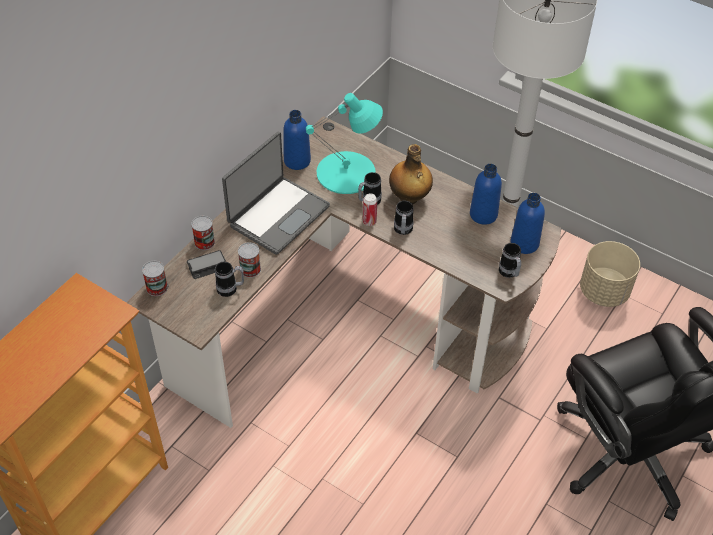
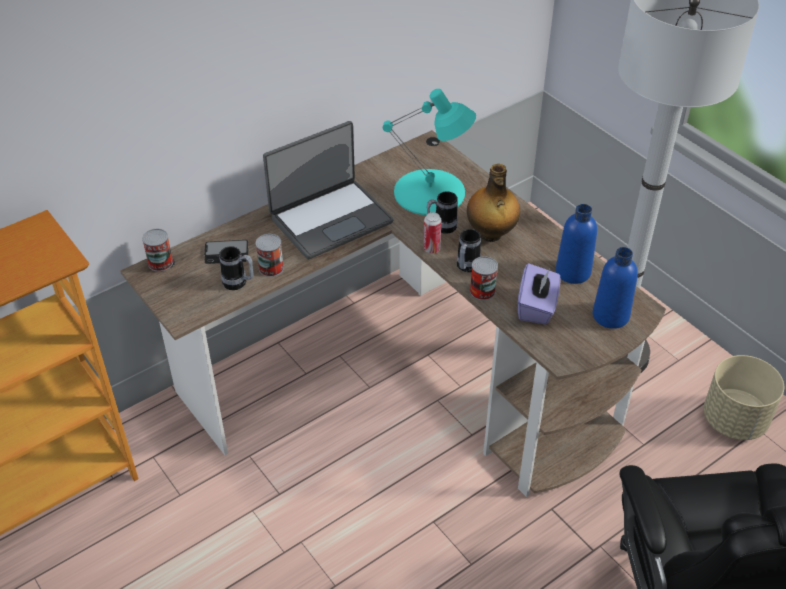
camera: 20 degrees right, 5 degrees down
can [191,216,215,250] -> can moved to [470,256,498,300]
blue bottle [283,110,311,170] -> none
mug [499,243,521,278] -> none
none -> purple tissue box [518,263,561,325]

